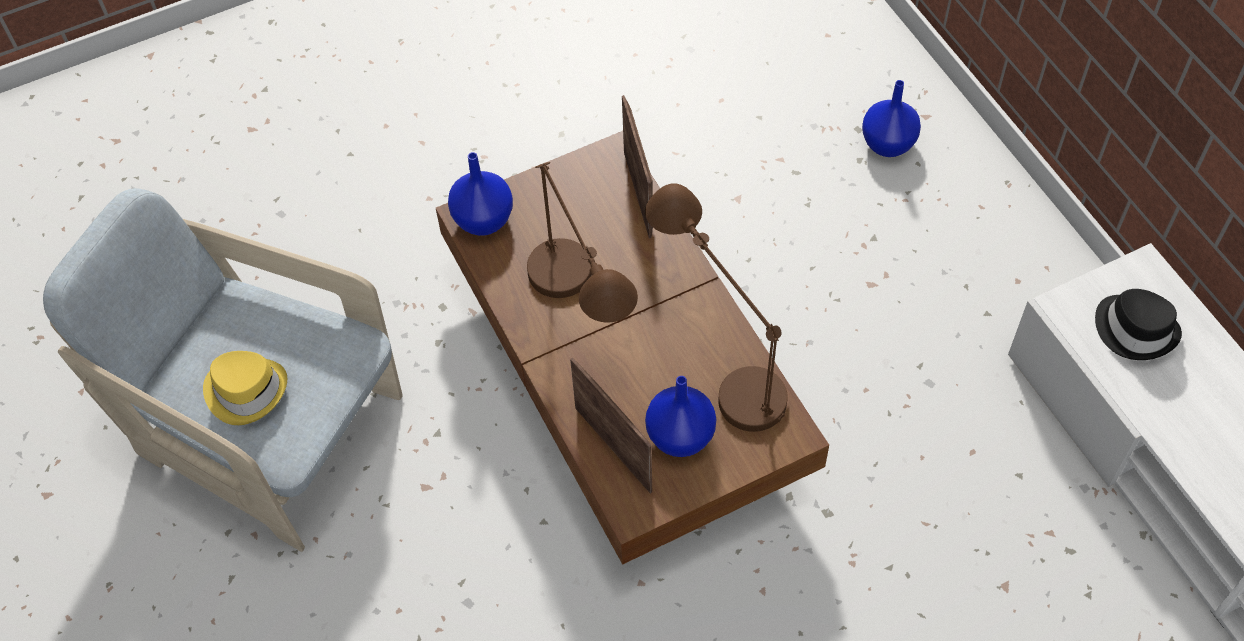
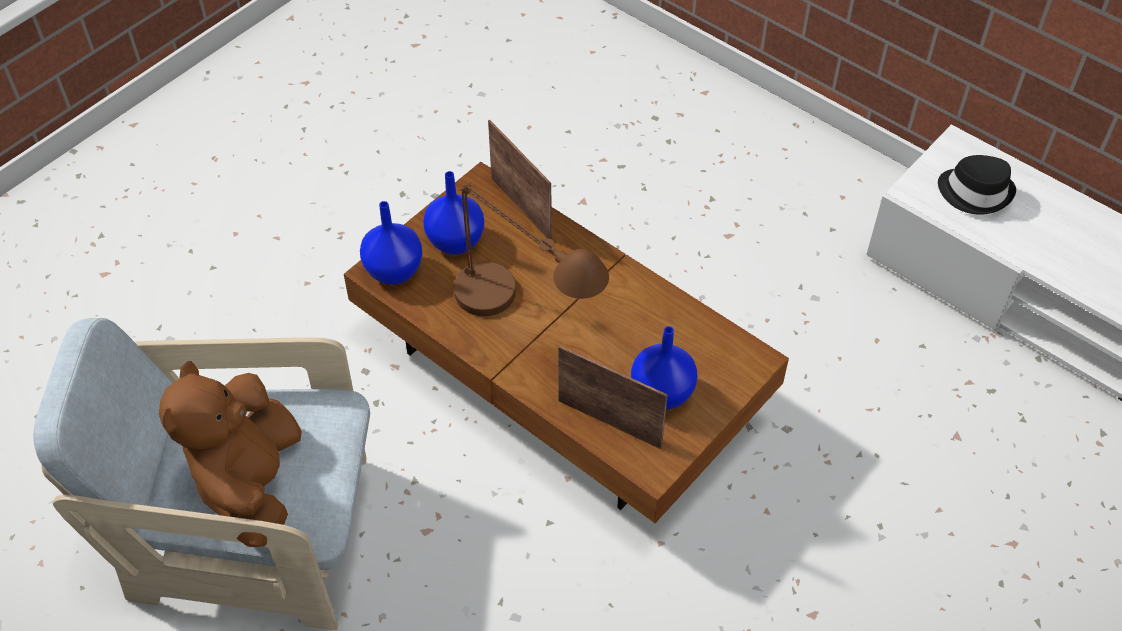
camera: 25 degrees left, 5 degrees down
yellow hat [203,351,287,425] -> brown plush toy [159,361,302,547]
brown table lamp [645,183,788,432] -> none
blue vase [862,80,921,157] -> blue vase moved to [423,171,485,255]

